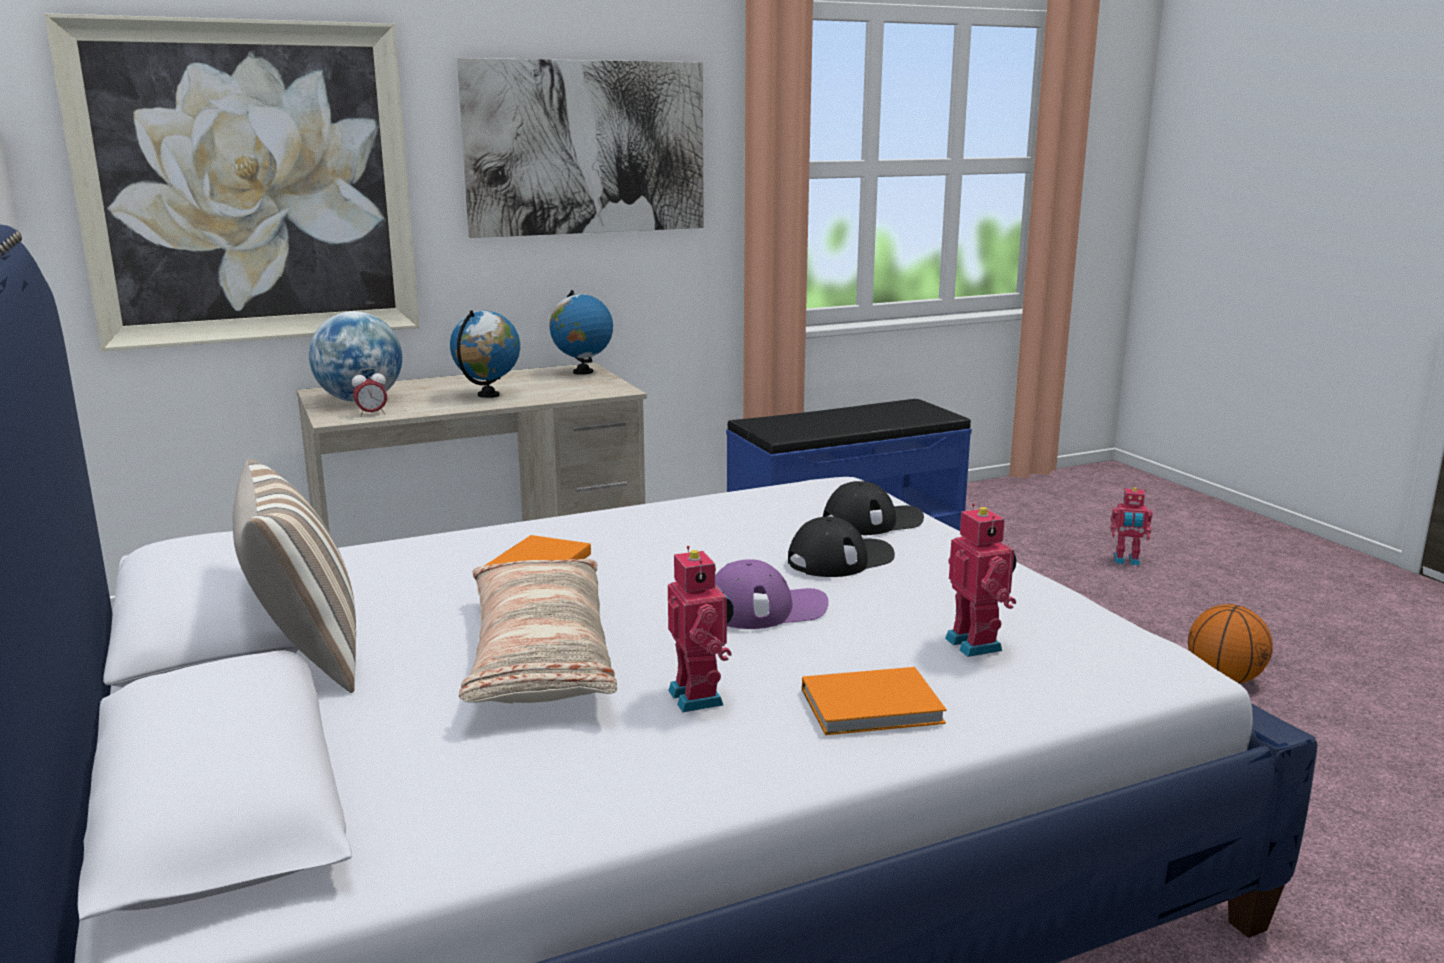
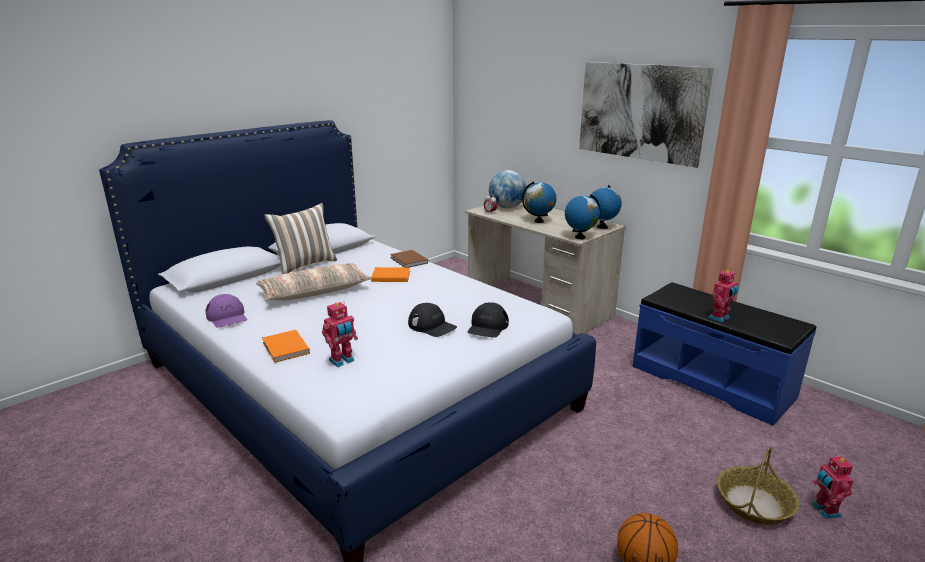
camera: 70 degrees right, 5 degrees up
picture [44,13,419,351] -> none
toy robot [668,546,734,713] -> toy robot moved to [709,269,739,323]
purple cap [715,559,829,629] -> purple cap moved to [205,294,247,328]
black cap [823,481,924,535] -> black cap turned 60 degrees clockwise [468,302,509,338]
none -> brown book [390,250,428,268]
none -> globe [565,194,600,239]
none -> basket [717,447,800,525]

